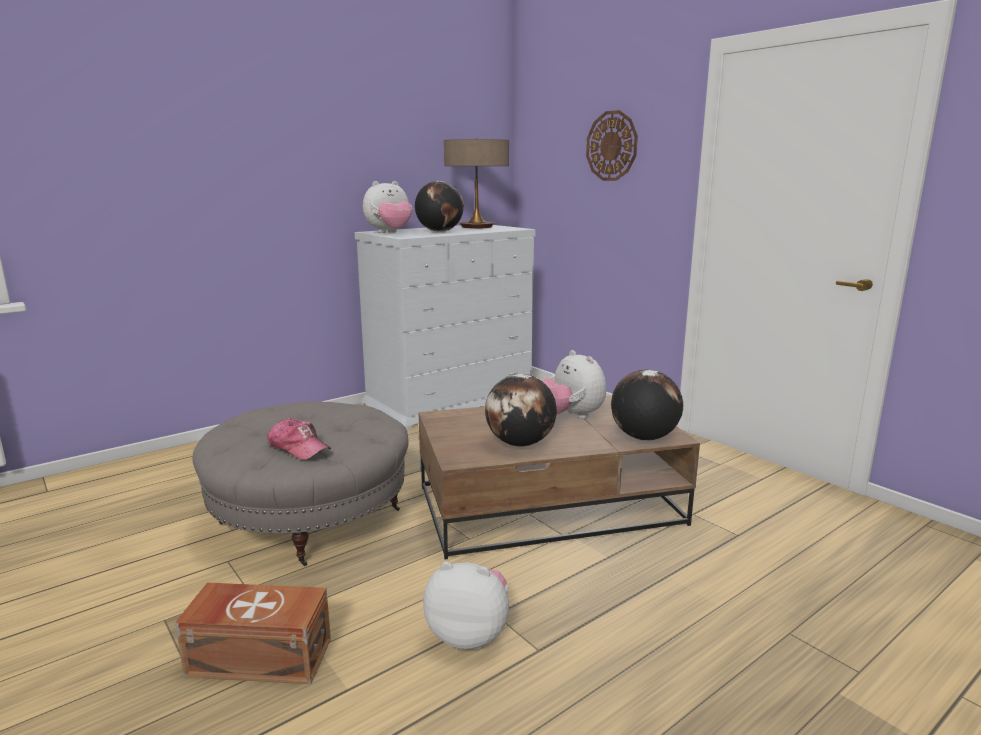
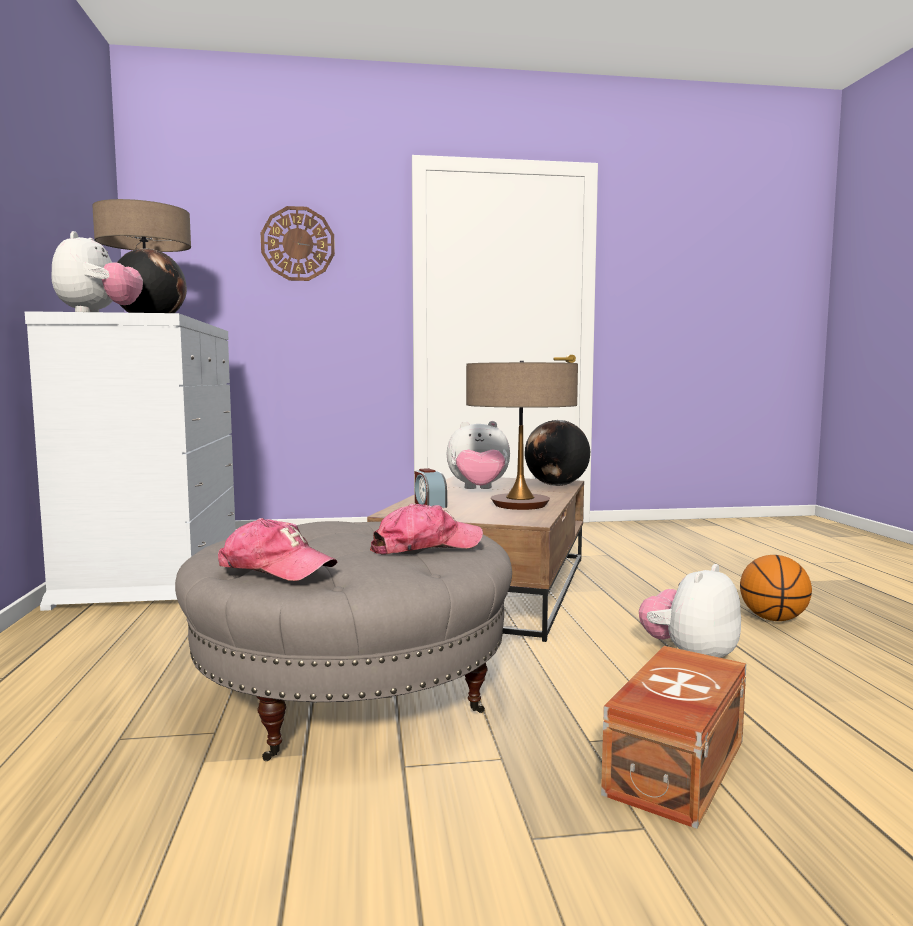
camera: 60 degrees left, 10 degrees down
globe [485,374,557,447] -> table lamp [466,361,578,510]
none -> cap [218,518,337,581]
none -> alarm clock [415,468,447,508]
none -> basketball [740,555,812,621]

